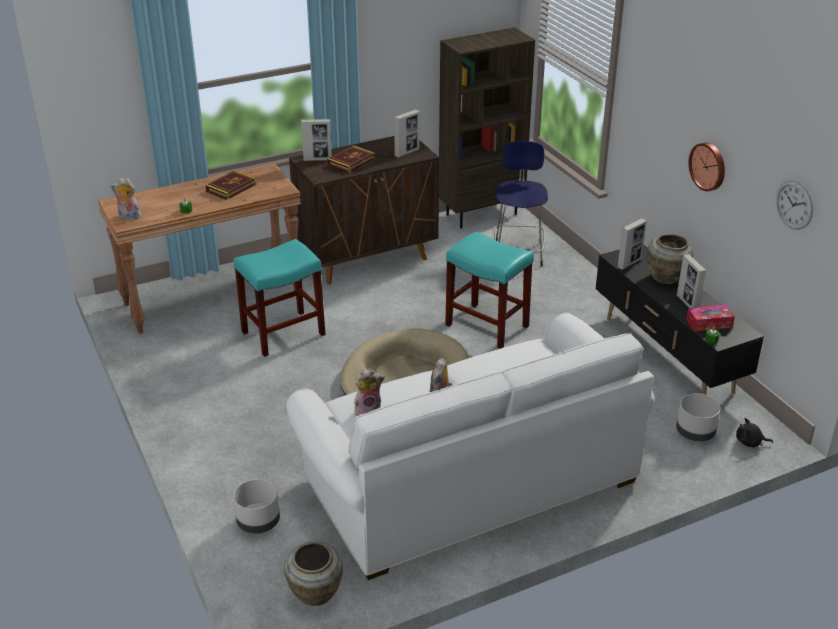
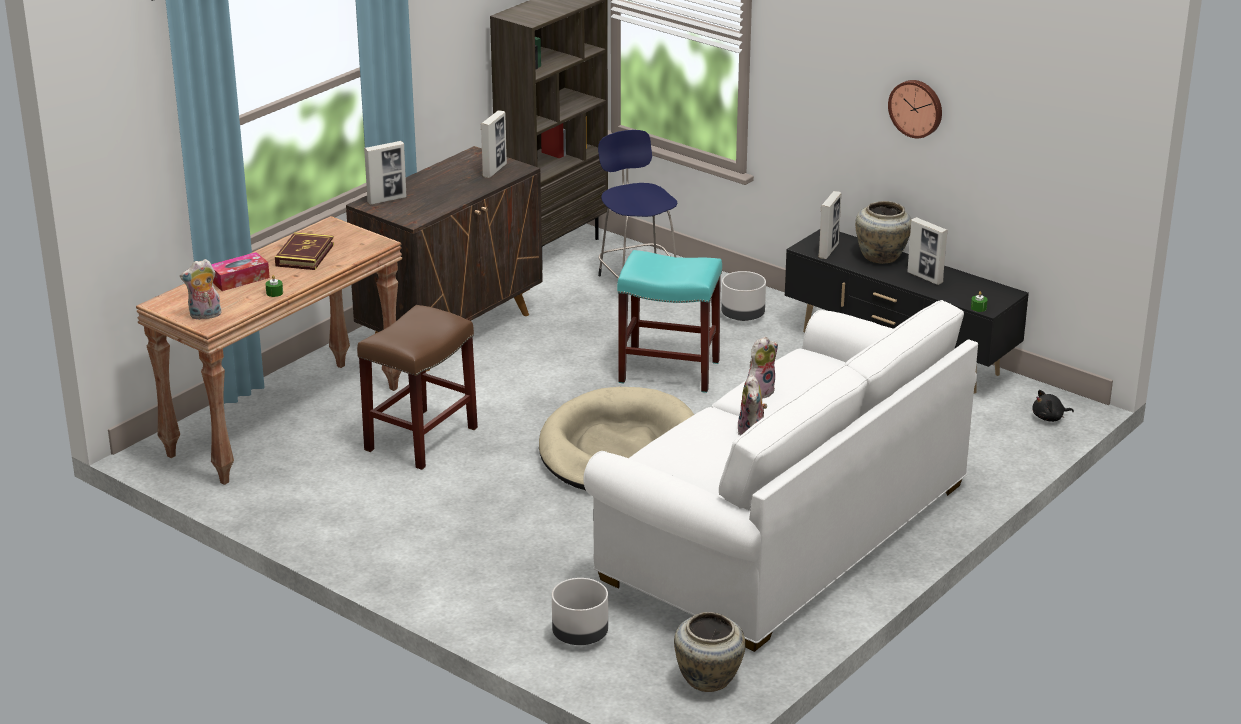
camera: 25 degrees left, 5 degrees down
turquoise stool [233,239,326,357] -> brown stool [357,305,478,470]
book [327,145,375,173] -> none
plush toy [354,369,385,416] -> plush toy moved to [747,337,778,398]
grey planter [676,393,721,441] -> grey planter moved to [721,271,766,321]
tissue box [686,305,735,331] -> tissue box moved to [211,252,270,291]
wall clock [776,180,813,230] -> none

